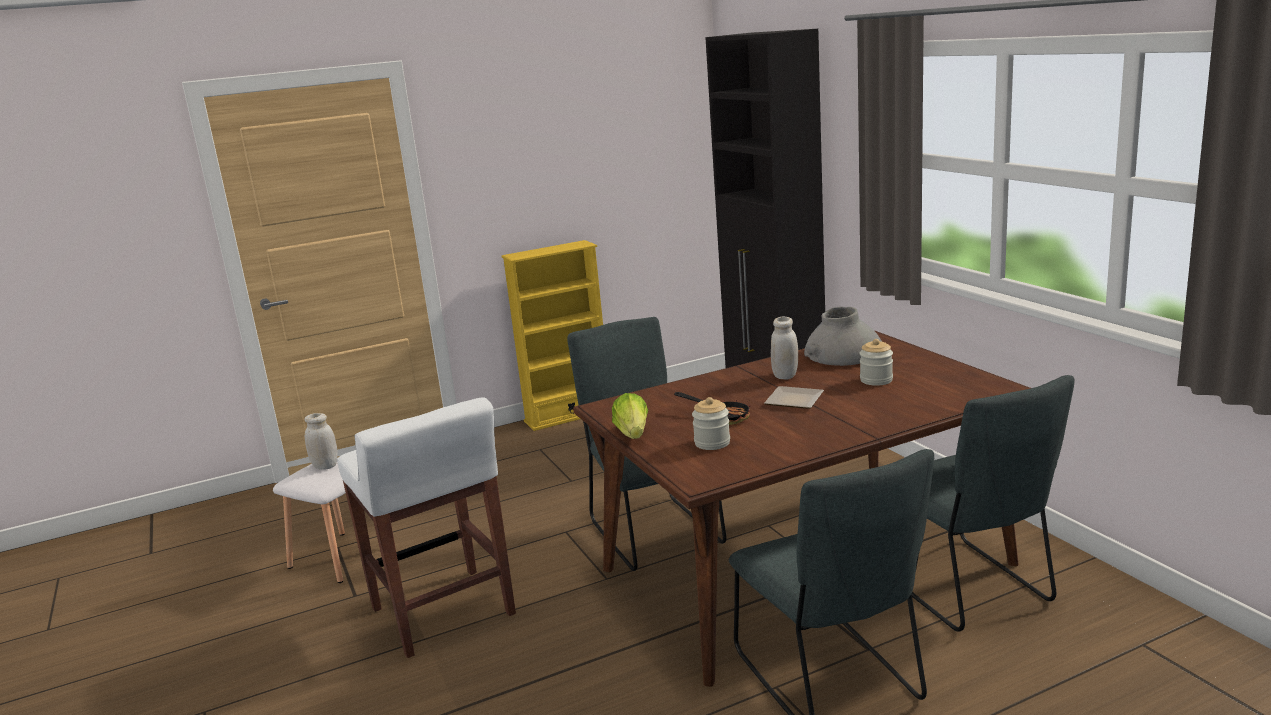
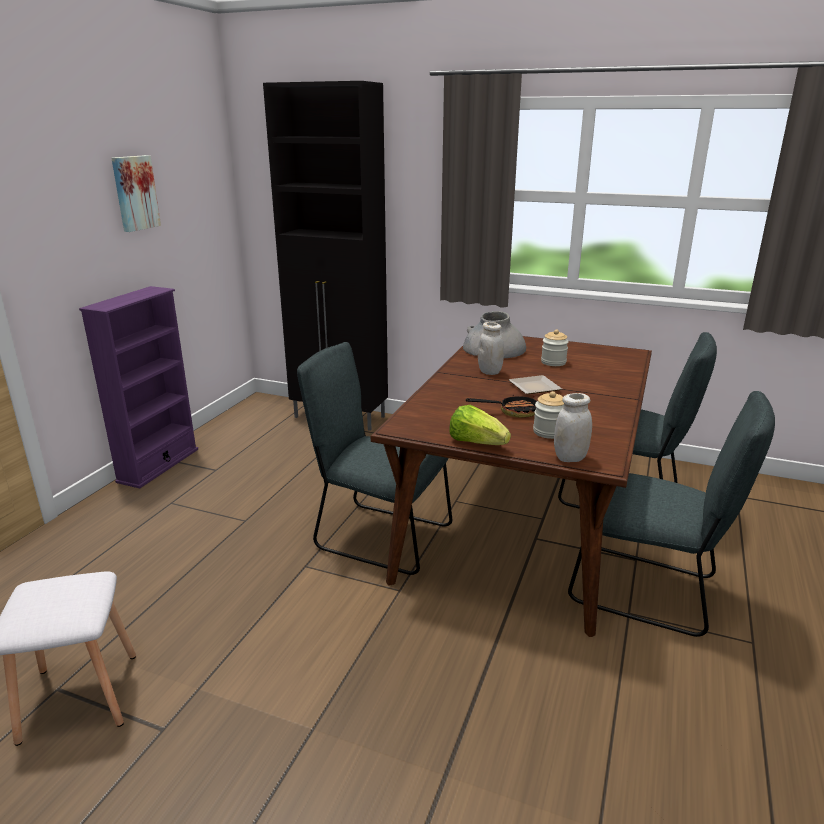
camera: 45 degrees left, 5 degrees up
white jar [304,413,338,470] -> white jar moved to [554,393,592,462]
white stool [337,397,516,658] -> none
yellow bookcase [501,240,603,431] -> purple bookcase [79,286,198,489]
none -> picture [111,155,161,232]

